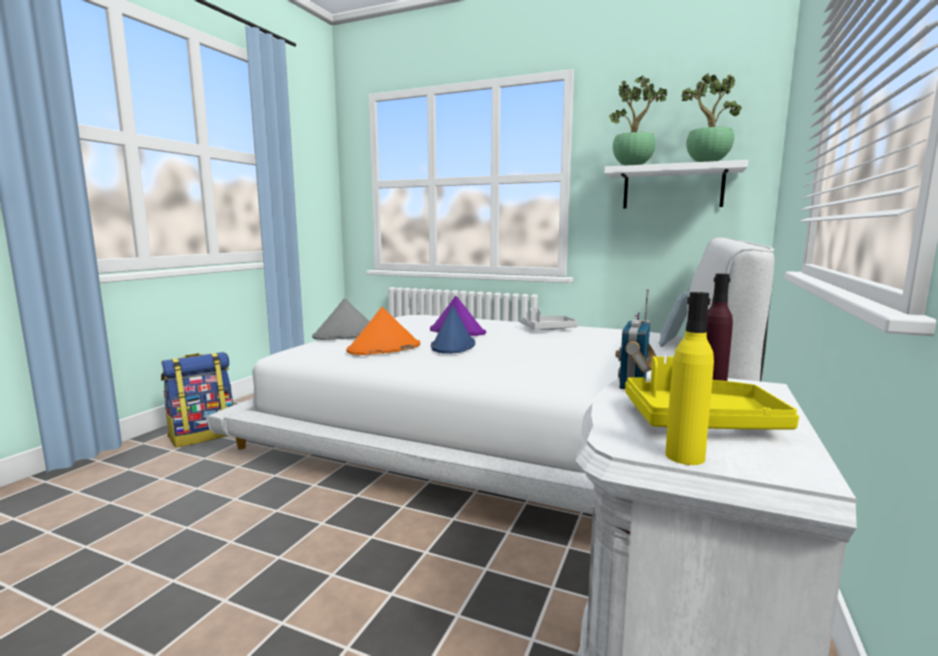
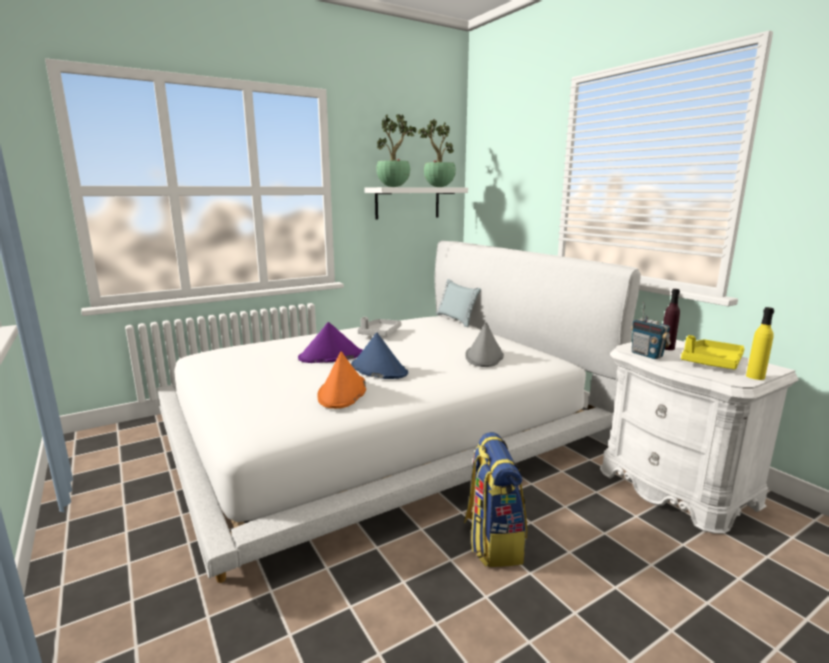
camera: 55 degrees left, 5 degrees up
backpack [161,352,234,448] -> backpack moved to [464,432,527,567]
grey hat [312,299,370,340] -> grey hat moved to [465,322,504,367]

